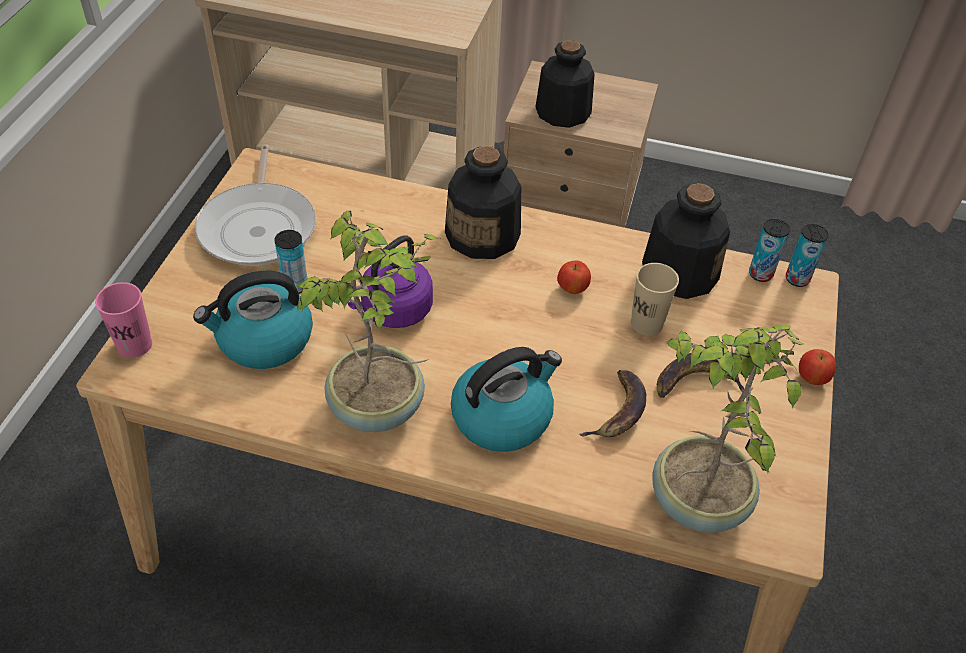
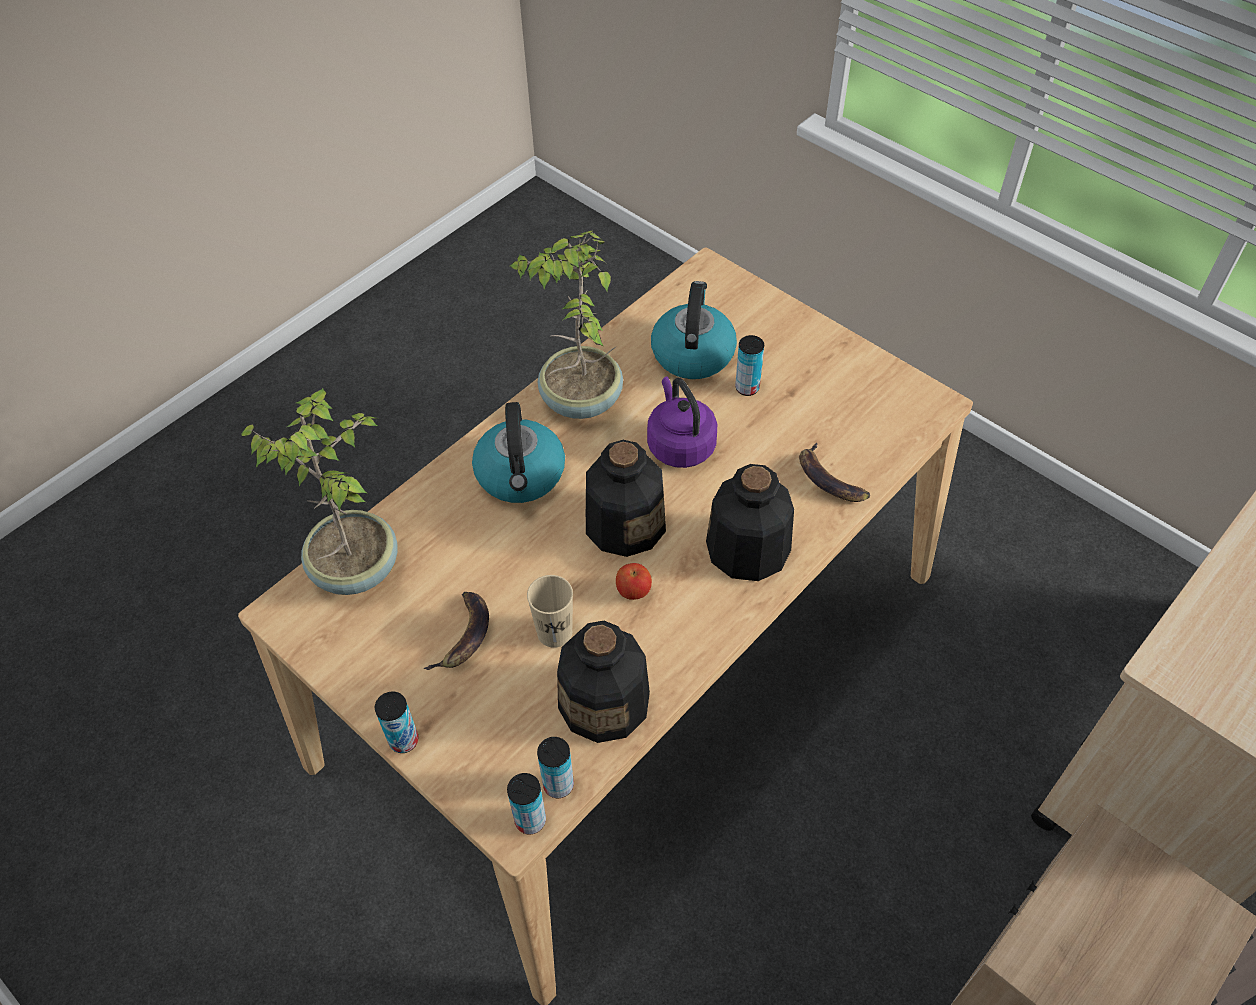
camera: 120 degrees right, 5 degrees up
pink cup [95,282,152,358] -> none
frying pan [195,145,316,266] -> none
bottle [536,40,595,128] -> bottle moved to [586,440,666,557]
banana [579,370,646,437] -> banana moved to [799,442,870,502]
apple [799,349,836,385] -> can [375,691,418,753]

